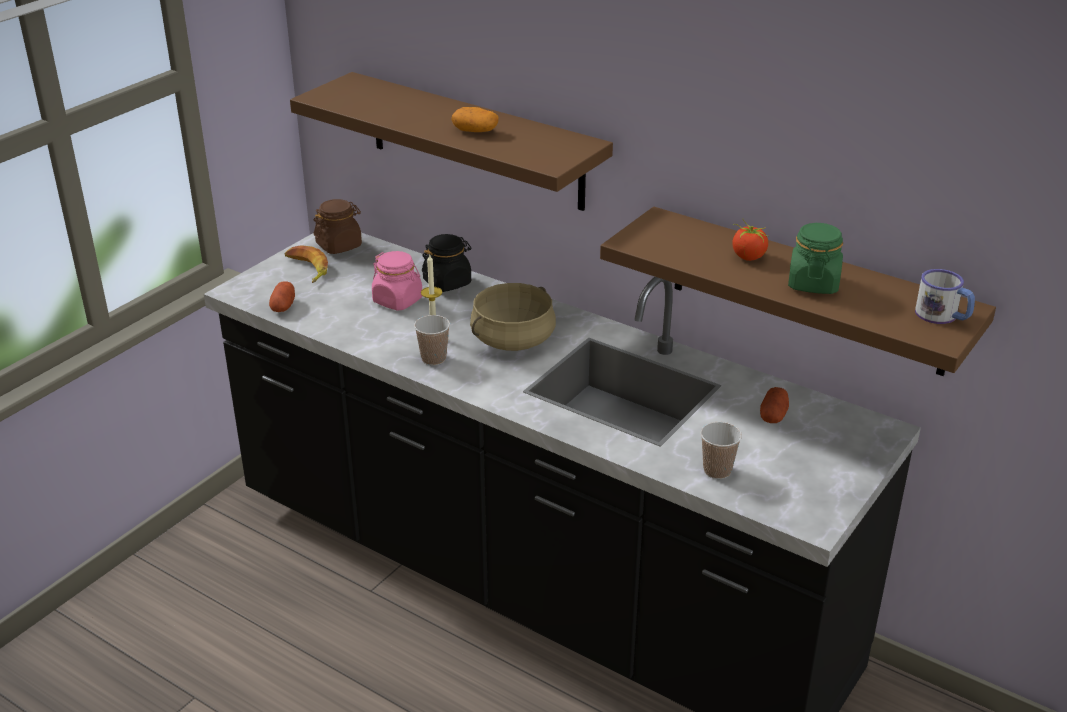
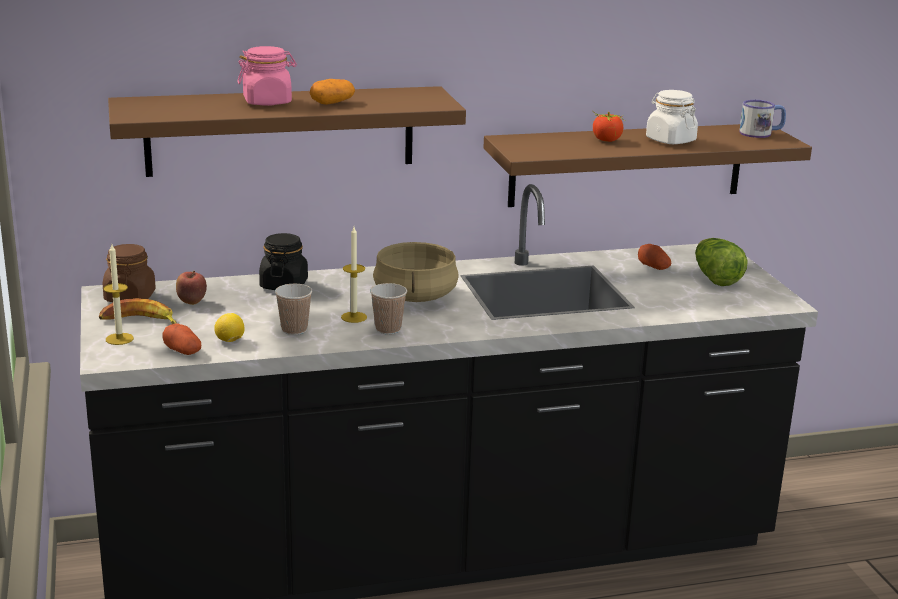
camera: 50 degrees left, 10 degrees down
pink jar [372,251,423,310] -> pink jar moved to [237,46,297,106]
cup [700,422,742,479] -> cup moved to [275,284,312,335]
green jar [788,223,843,294] -> white jar [646,90,698,144]
none -> candle [103,244,134,345]
none -> apple [176,271,207,305]
none -> lemon [214,313,245,342]
none -> lettuce [695,238,748,286]

